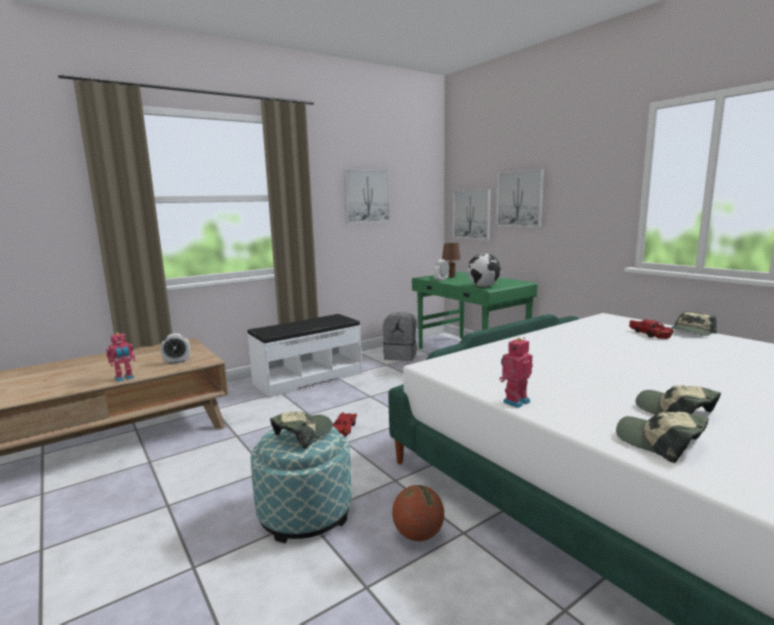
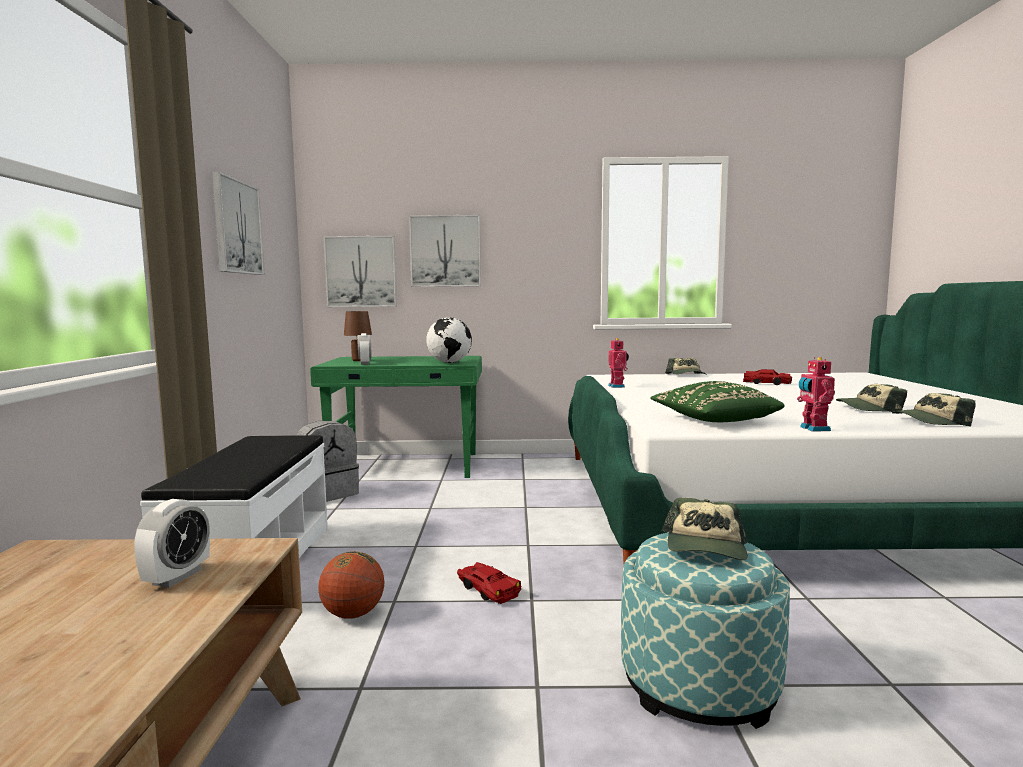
camera: 55 degrees left, 5 degrees down
toy robot [106,332,136,382] -> toy robot moved to [608,338,629,388]
cap [270,411,333,449] -> cap turned 150 degrees counterclockwise [662,498,748,560]
basketball [392,485,444,541] -> basketball moved to [318,551,384,618]
red toy car [629,319,674,339] -> red toy car moved to [743,369,792,385]
none -> green pillow [650,381,785,422]

